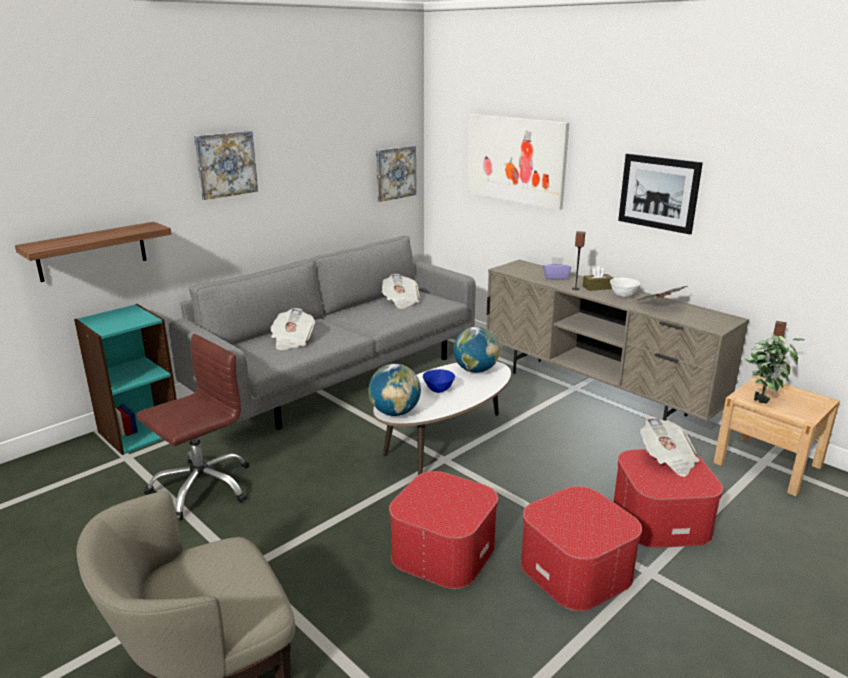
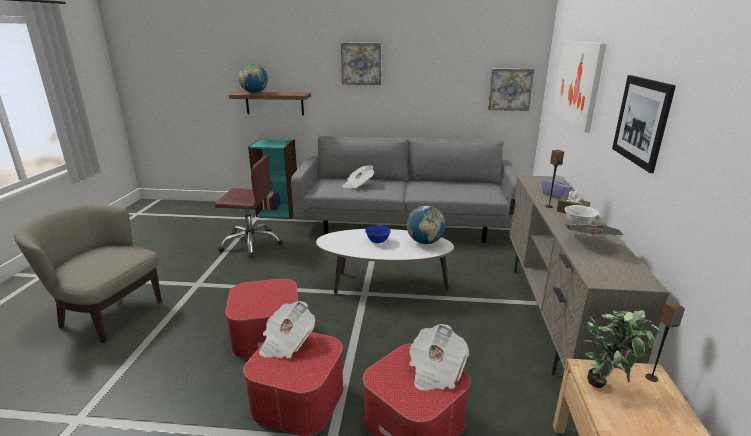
camera: 50 degrees right, 0 degrees up
globe [368,364,421,416] -> globe moved to [238,64,268,94]
newspaper [382,274,419,309] -> newspaper moved to [259,301,315,359]

